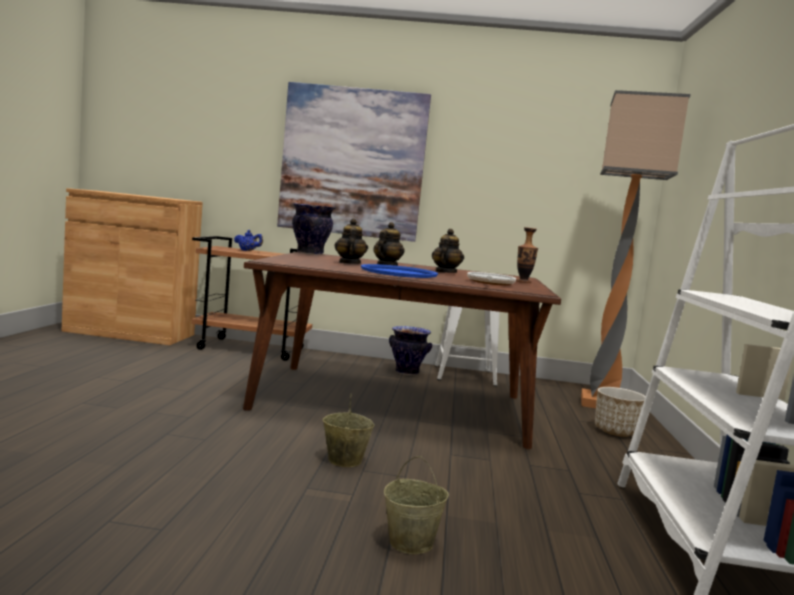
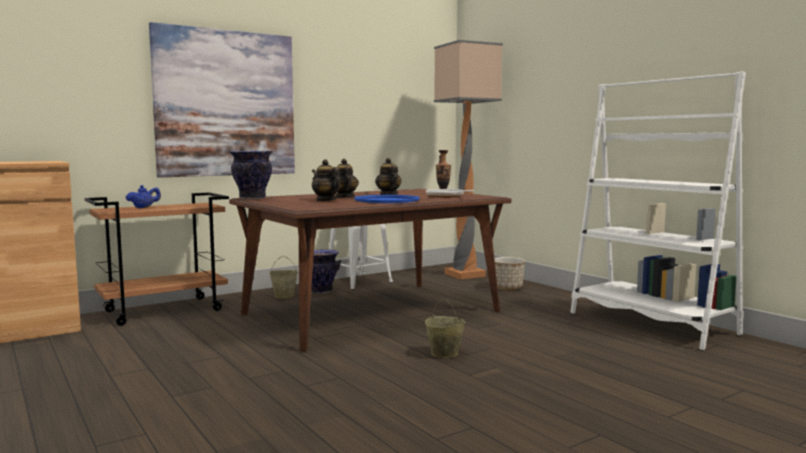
camera: 40 degrees left, 0 degrees up
beige bucket [384,456,449,554] -> beige bucket moved to [269,256,298,299]

